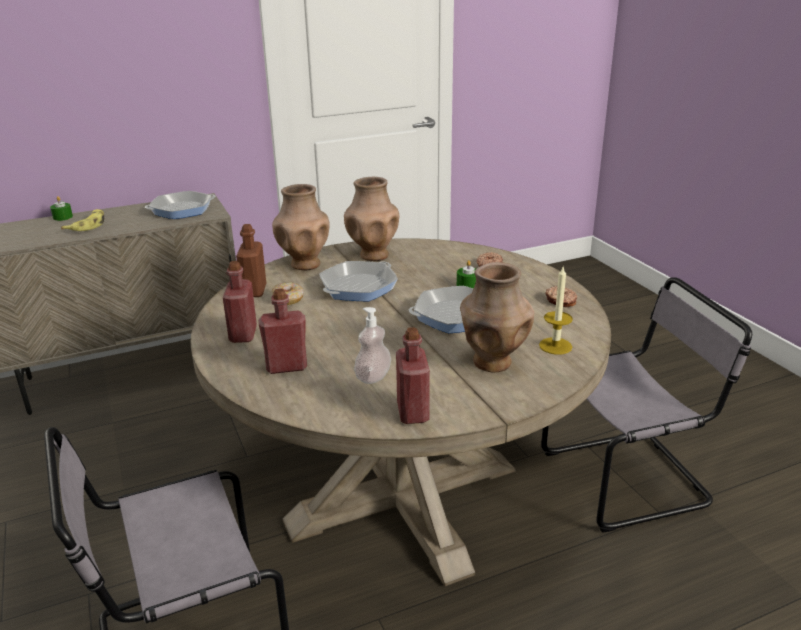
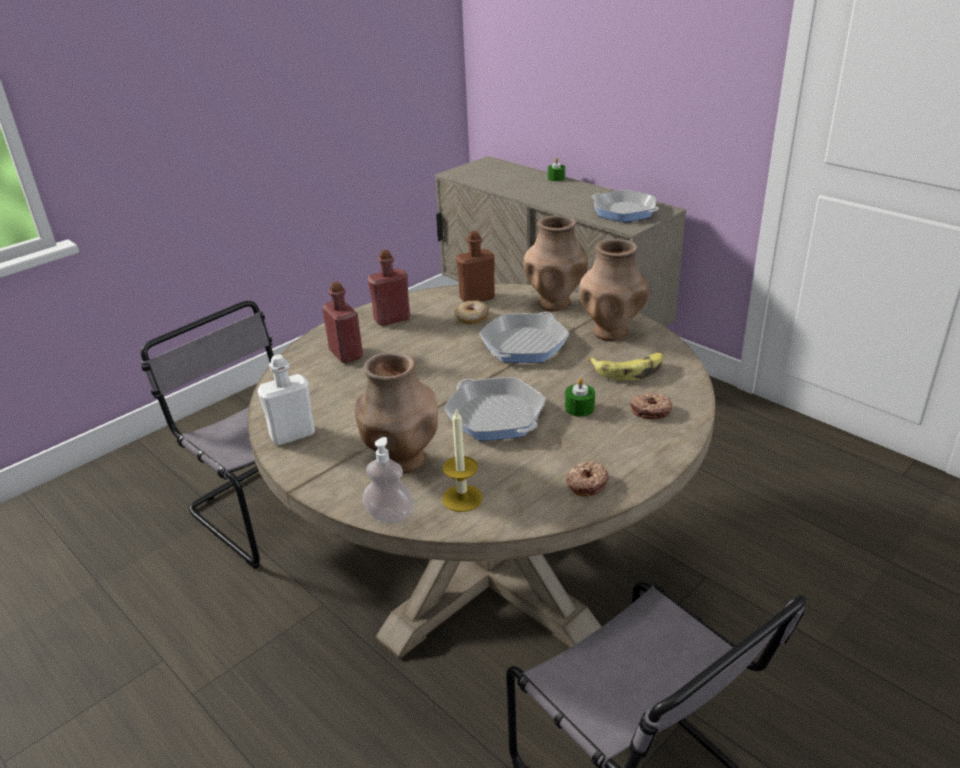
camera: 70 degrees right, 5 degrees up
banana [61,209,104,231] -> banana moved to [588,353,664,381]
frying pan [319,261,398,301] -> frying pan turned 75 degrees counterclockwise [479,312,570,363]
soap dispenser [354,307,391,384] -> soap dispenser moved to [363,437,414,523]
red bottle [396,327,430,424] -> white bottle [258,355,315,445]

